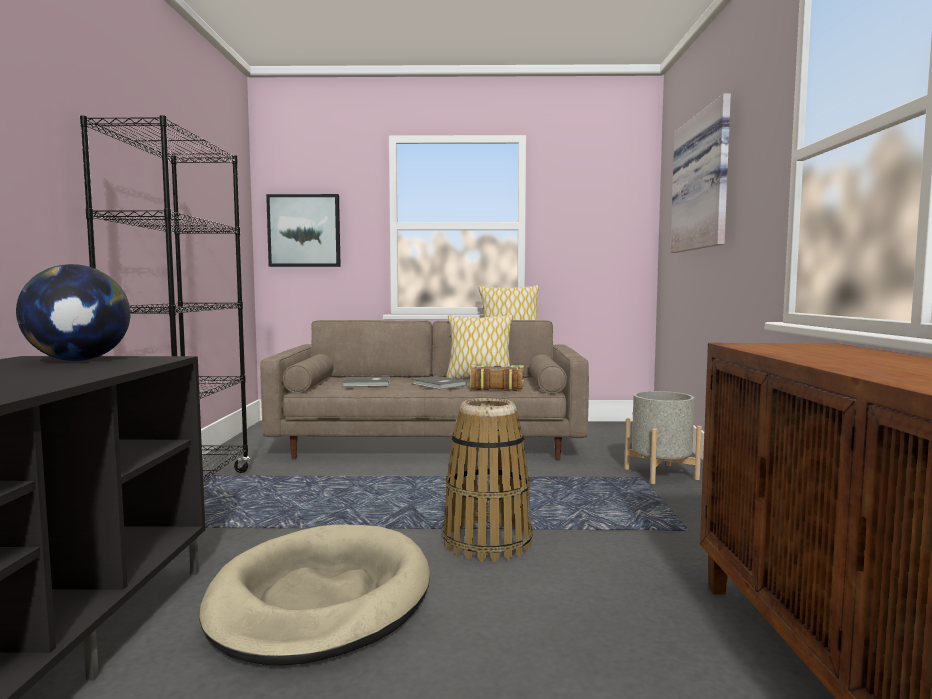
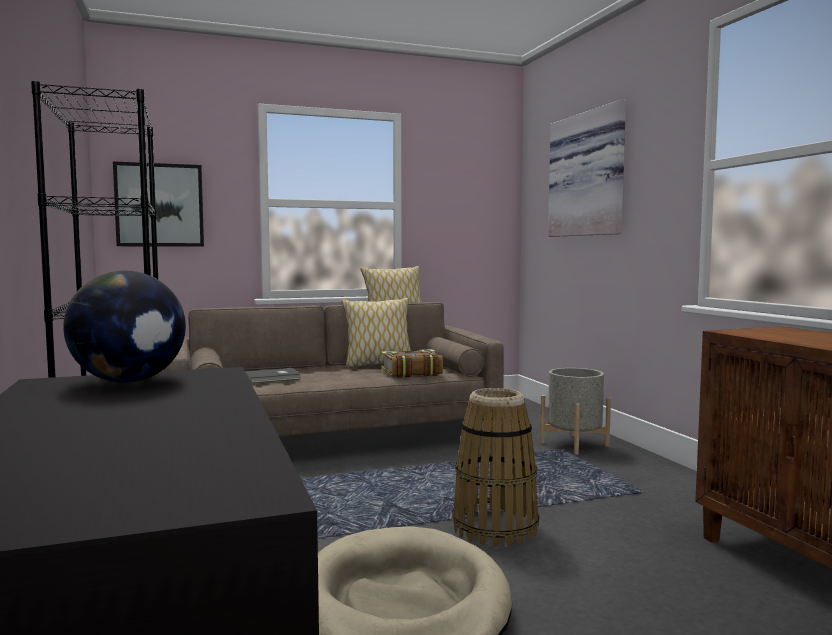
camera: 20 degrees left, 0 degrees up
grey book [412,376,467,389] -> none

